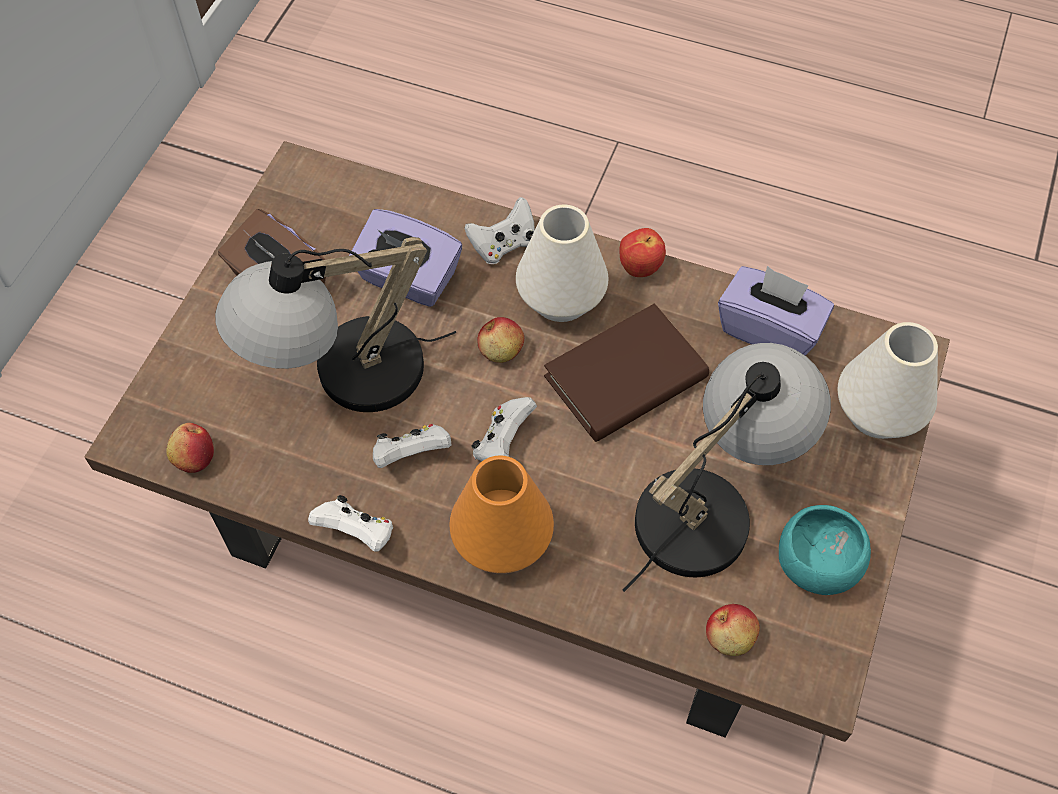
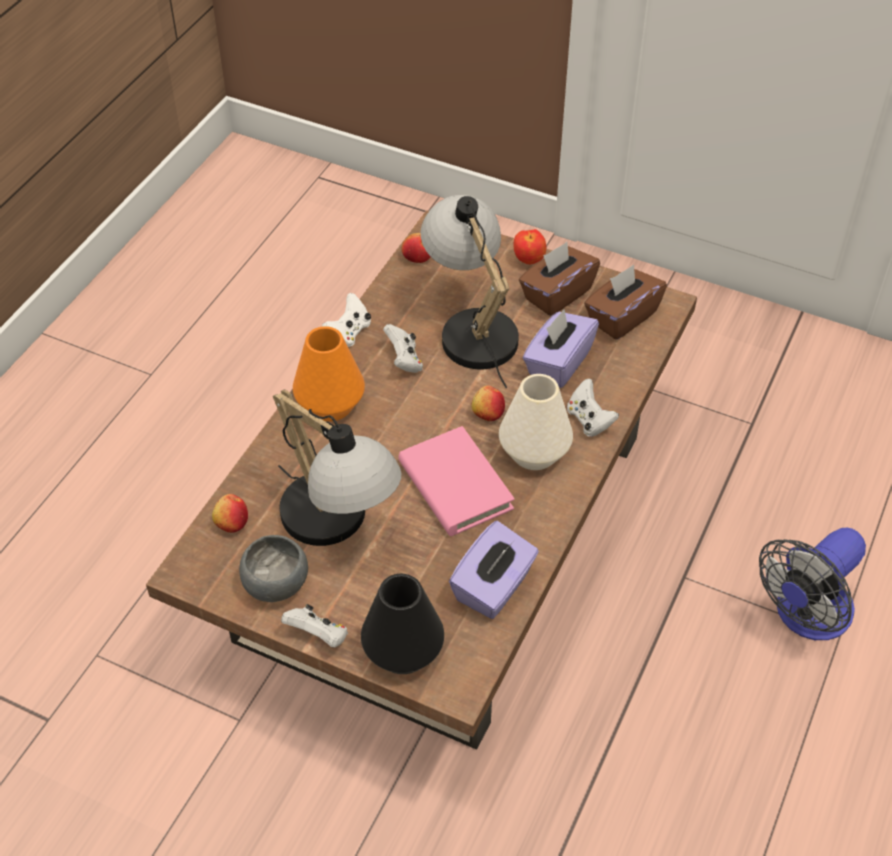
camera: 95 degrees right, 10 degrees down
white game controller [471,397,537,462] -> white game controller moved to [281,604,348,647]
brown book [544,303,709,442] -> pink book [398,426,515,537]
apple [620,228,666,277] -> apple moved to [513,229,546,265]
turquoise bowl [779,505,871,595] -> grey bowl [239,535,308,602]
white vase [838,322,938,439] -> black vase [361,574,444,674]
none -> brown tissue box [584,264,667,340]
none -> fan [759,528,866,640]

